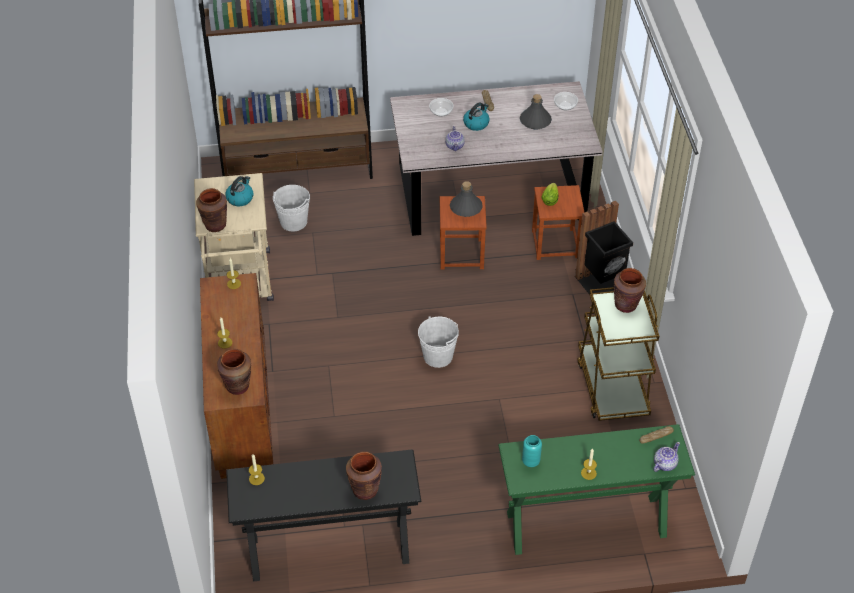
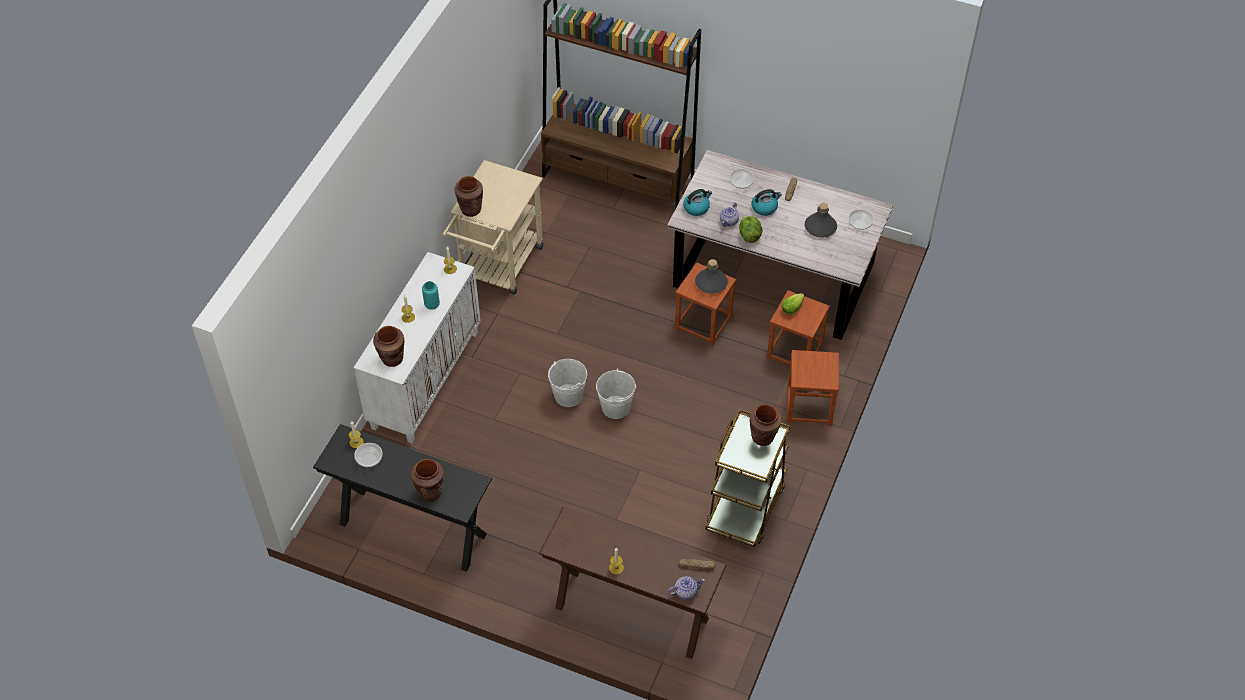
camera: 30 degrees right, 5 degrees up
brown cabinet [200,273,273,479] -> white cabinet [354,252,481,443]
kettle [225,176,253,206] -> kettle moved to [683,189,712,216]
white bucket [273,185,310,231] -> white bucket moved to [548,359,587,407]
green console table [498,424,695,555] -> brown console table [539,507,726,659]
turquoise vase [522,435,542,467] -> turquoise vase moved to [422,281,440,310]
black trash can [575,201,633,293] -> brown stool [787,350,839,426]
none -> bowl [354,443,383,467]
none -> lettuce [739,216,763,243]

